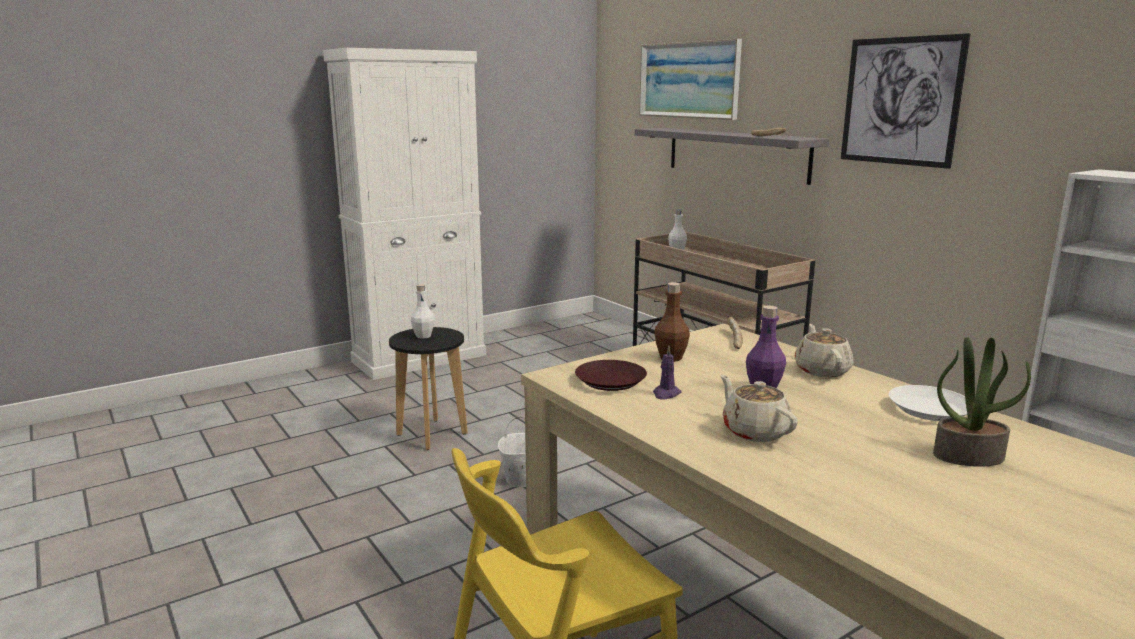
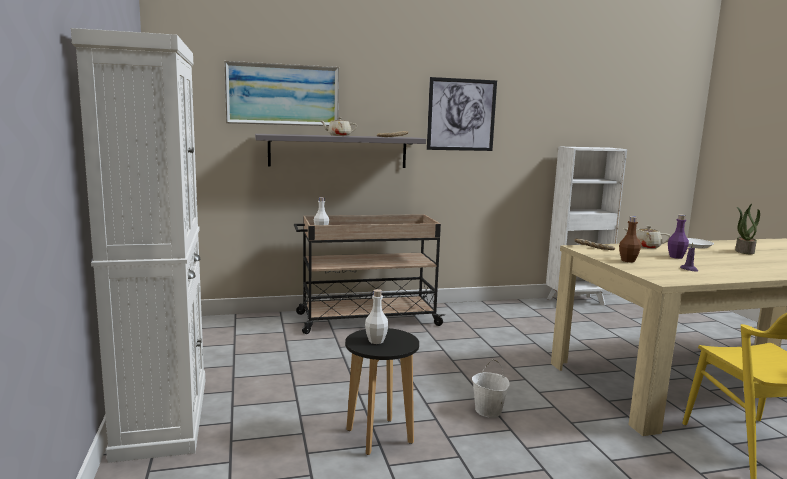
camera: 70 degrees left, 5 degrees down
brown plate [575,360,647,391] -> none
beige teapot [720,375,798,442] -> beige teapot moved to [319,117,357,136]

